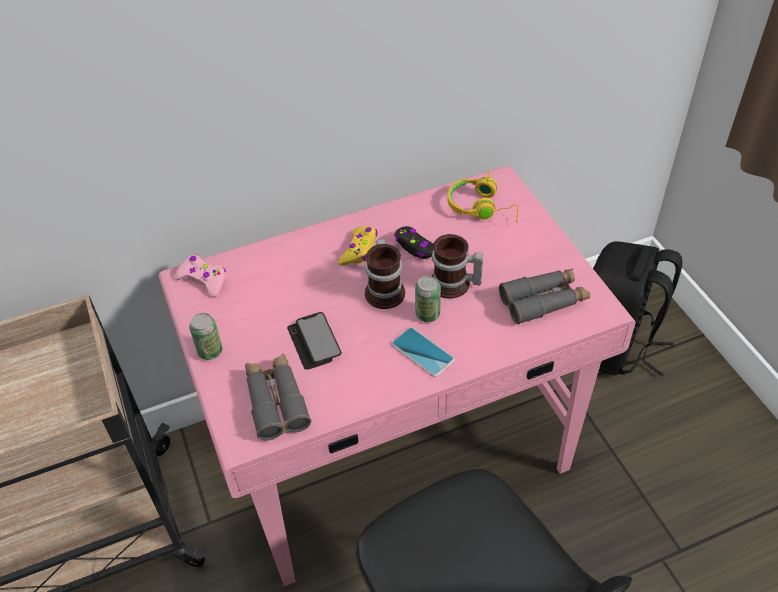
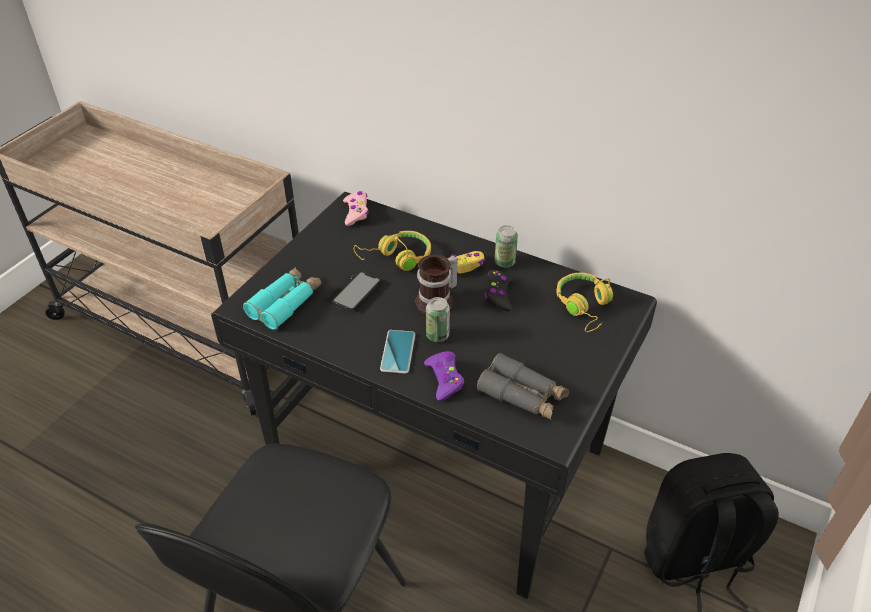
camera: 50 degrees right, 5 degrees down
pink desk [158,165,636,586] -> black desk [211,192,657,599]
can [189,313,223,360] -> can moved to [495,225,518,267]
grey binoculars [245,354,311,440] -> turquoise binoculars [243,267,321,330]
mug [432,234,483,299] -> none
none -> yellow headphones [354,231,431,271]
none -> purple game controller [424,351,464,401]

